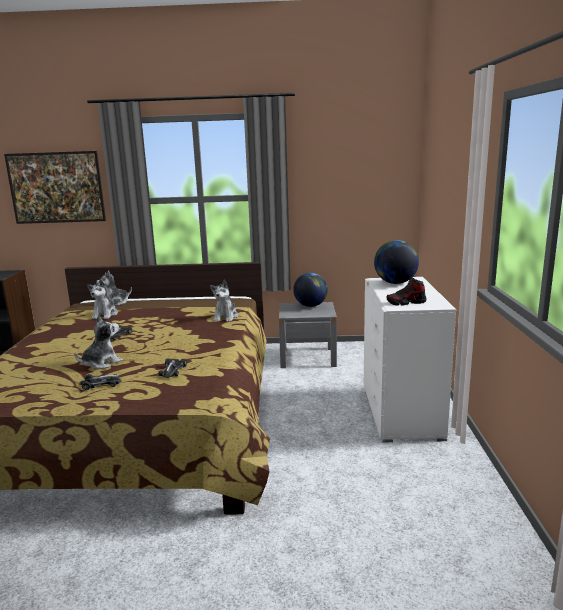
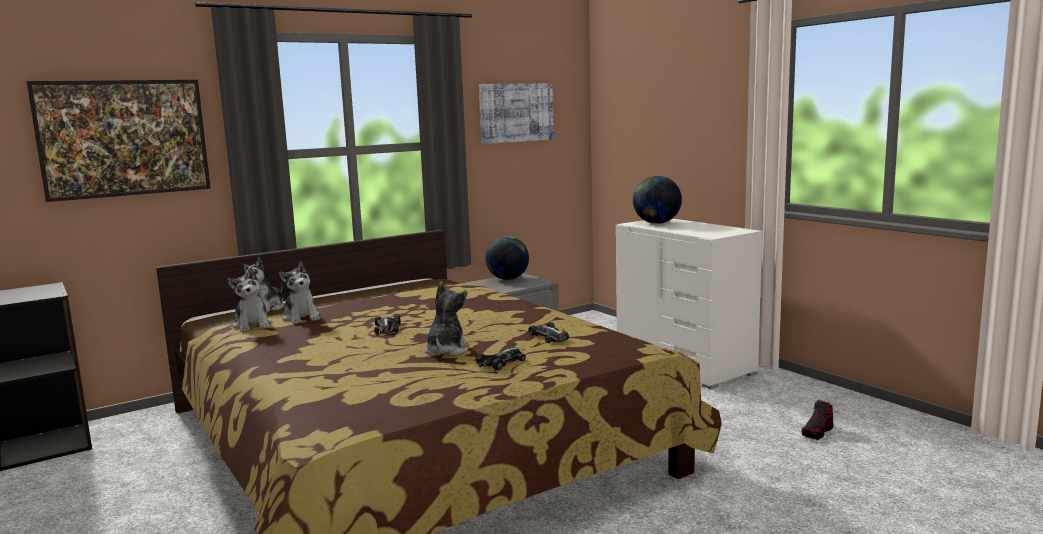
camera: 35 degrees left, 5 degrees down
plush toy [210,280,238,322] -> plush toy moved to [227,267,272,332]
shoe [386,277,426,306] -> shoe moved to [802,400,834,440]
none -> picture [479,83,554,144]

